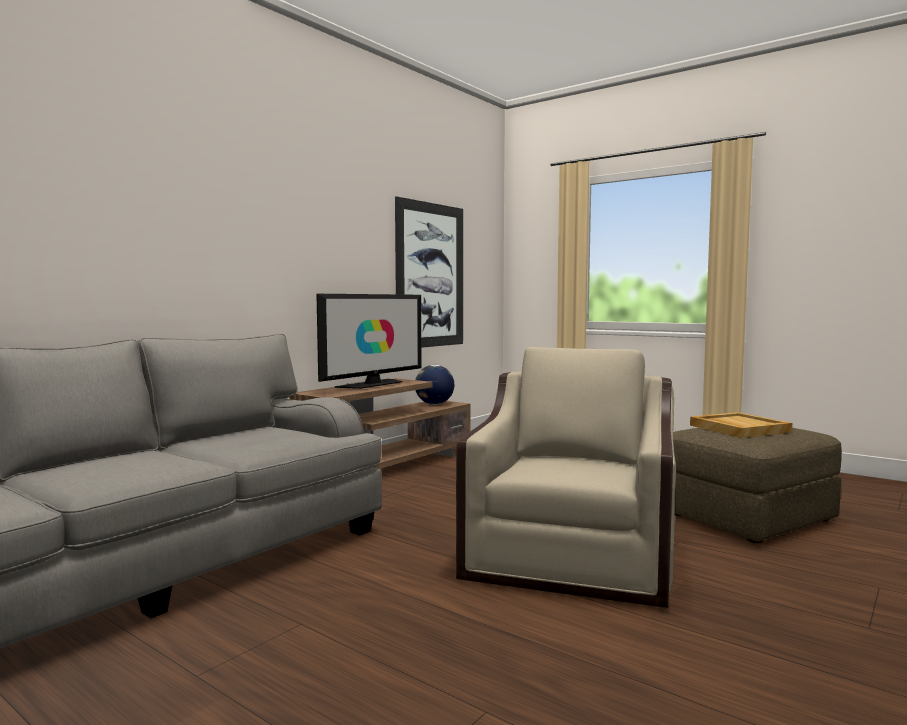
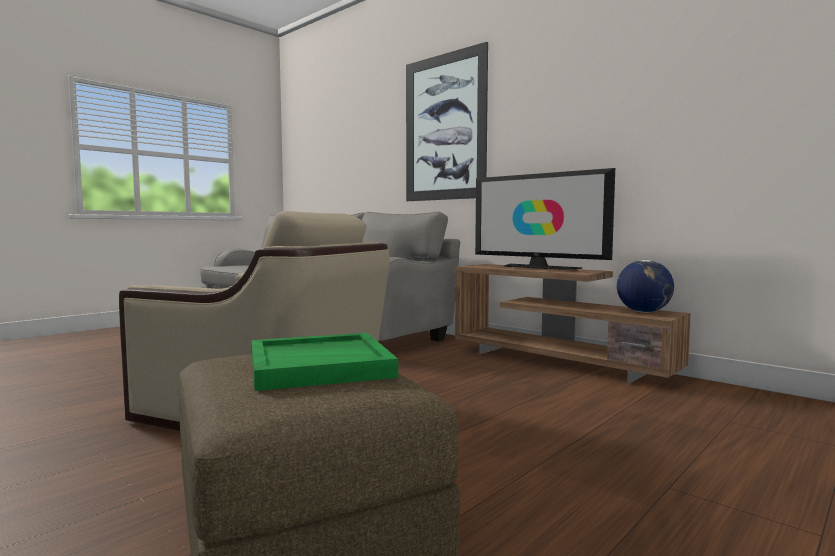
camera: 95 degrees right, 0 degrees up
picture [395,196,463,348] -> picture moved to [406,42,488,201]
beige tray [690,412,792,438] -> green tray [251,333,398,391]

